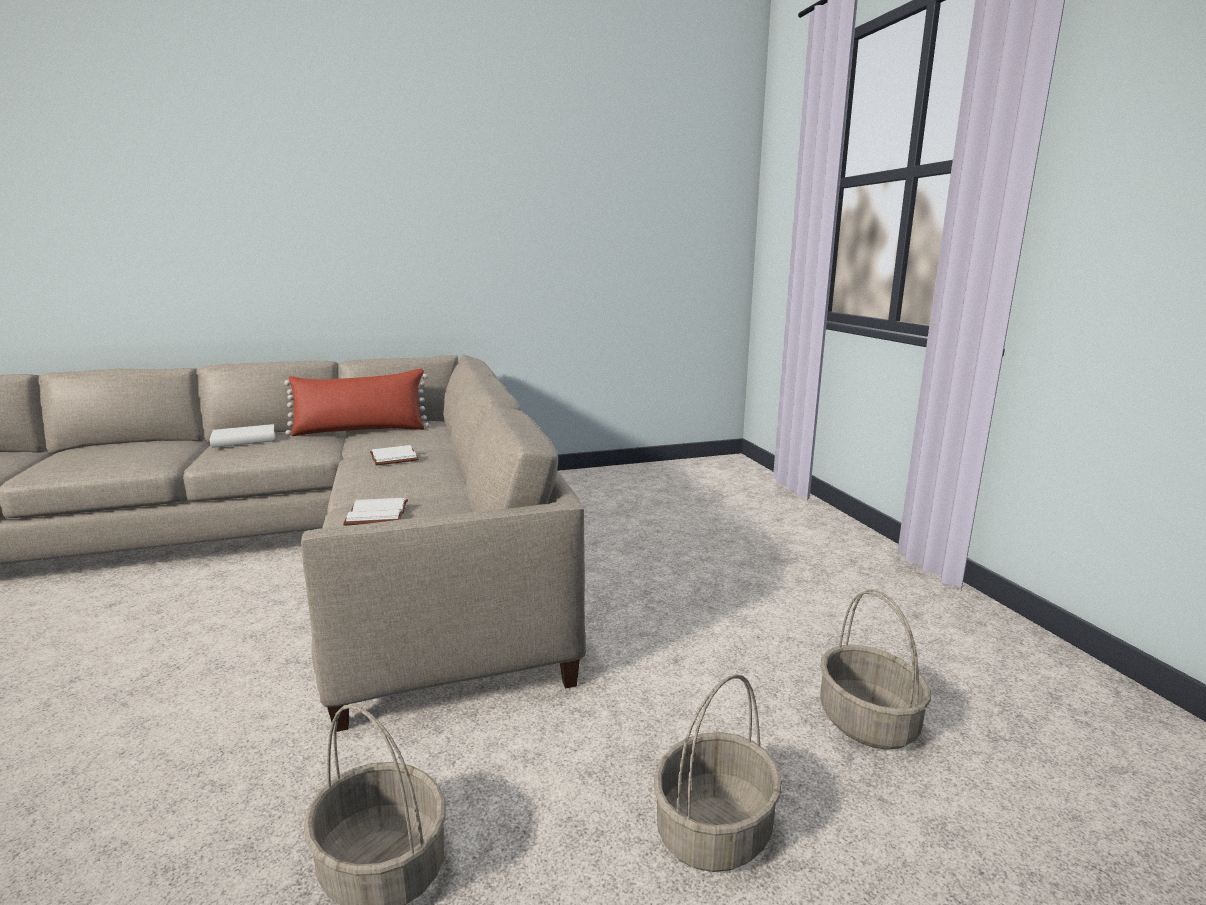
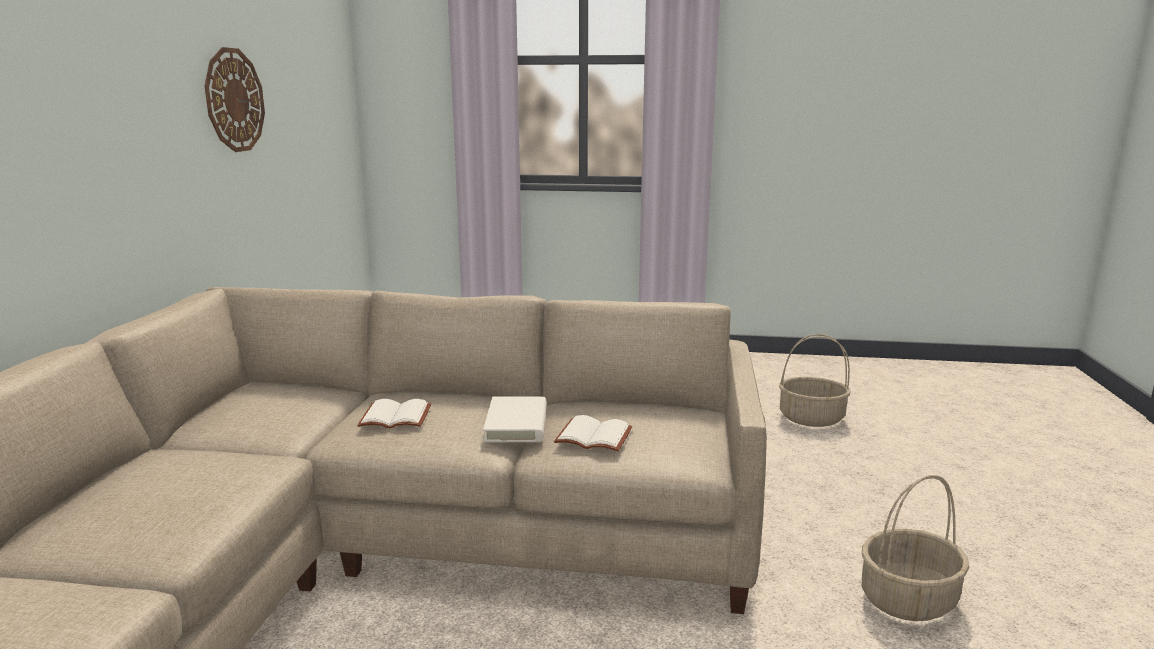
camera: 65 degrees left, 0 degrees up
white book [210,424,275,448] -> white book moved to [483,396,547,442]
red pillow [284,369,430,436] -> none
basket [654,674,782,872] -> none
none -> wall clock [205,47,265,152]

